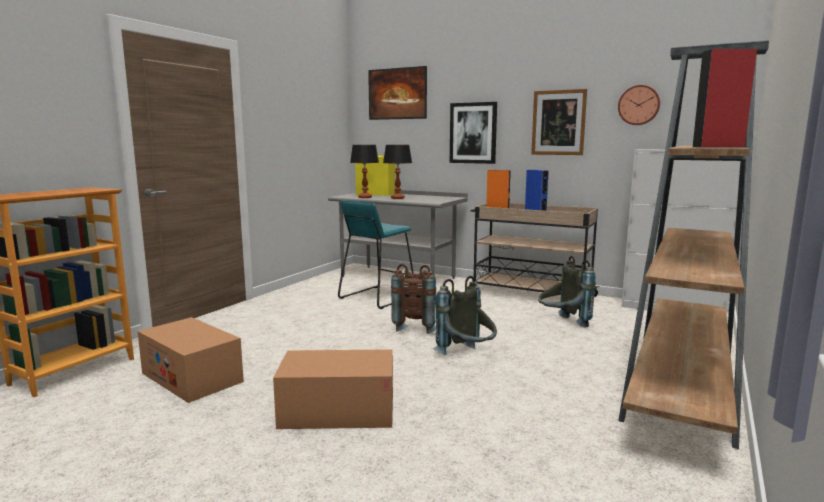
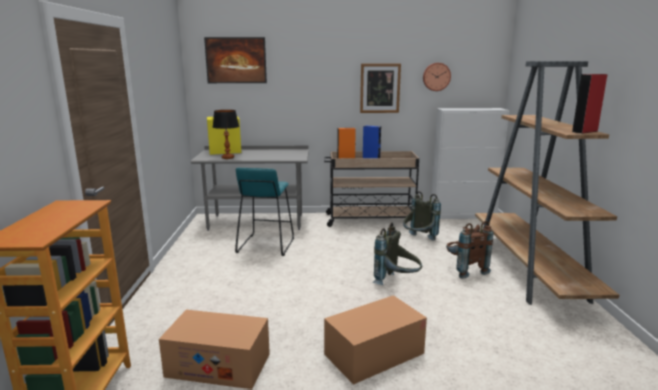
camera: 30 degrees left, 5 degrees up
table lamp [383,145,412,199] -> none
brown backpack [391,264,436,334] -> brown backpack moved to [446,221,493,279]
picture [450,102,497,164] -> none

